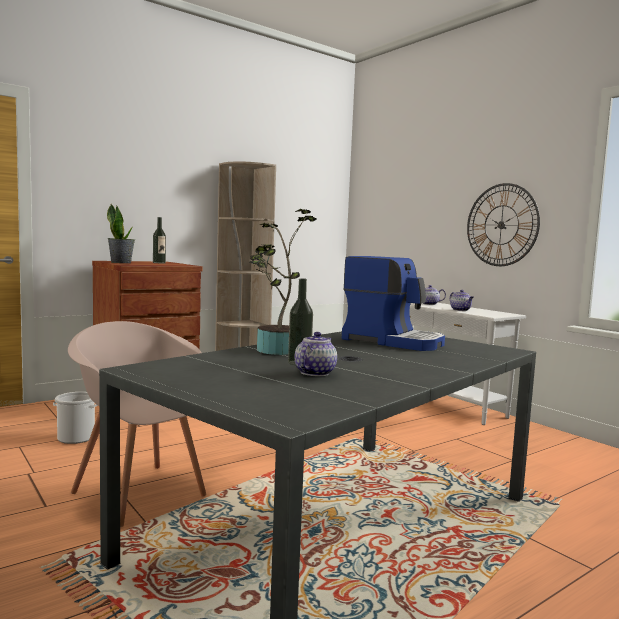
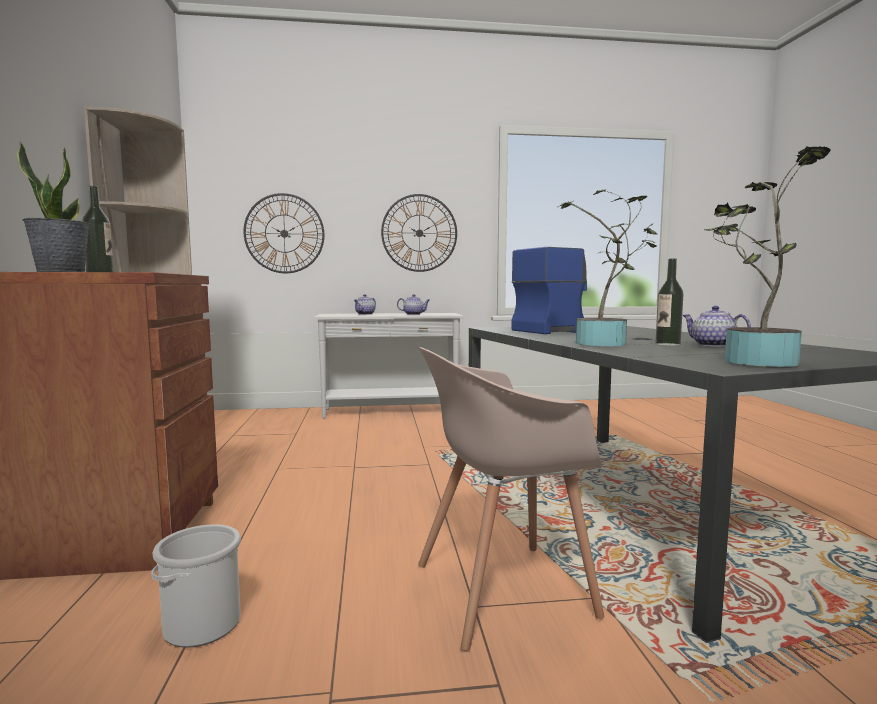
camera: 60 degrees left, 0 degrees up
none -> wall clock [243,193,324,273]
none -> potted plant [704,146,831,367]

